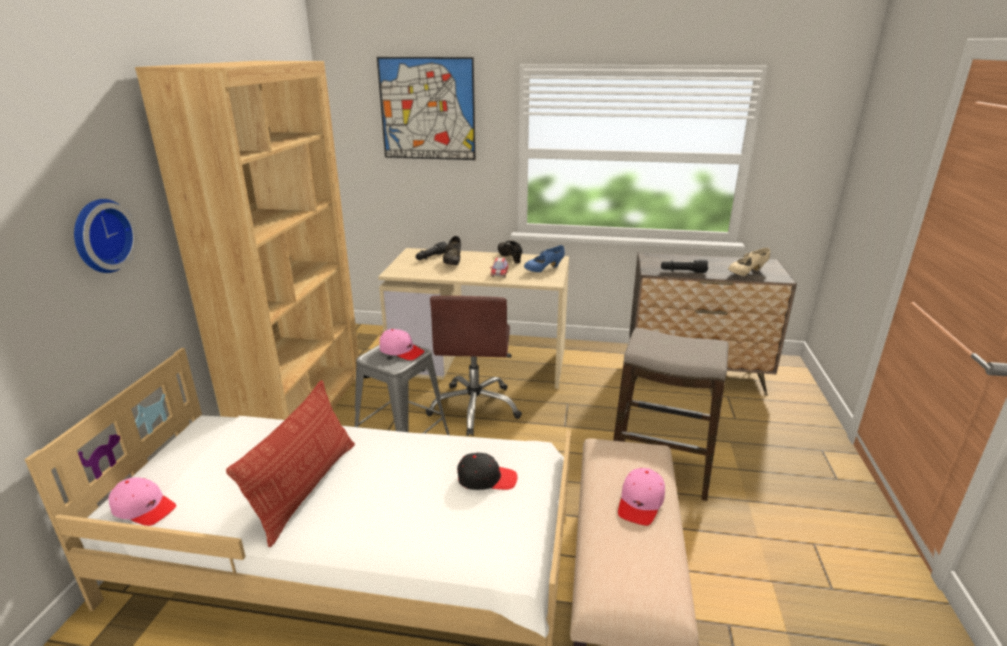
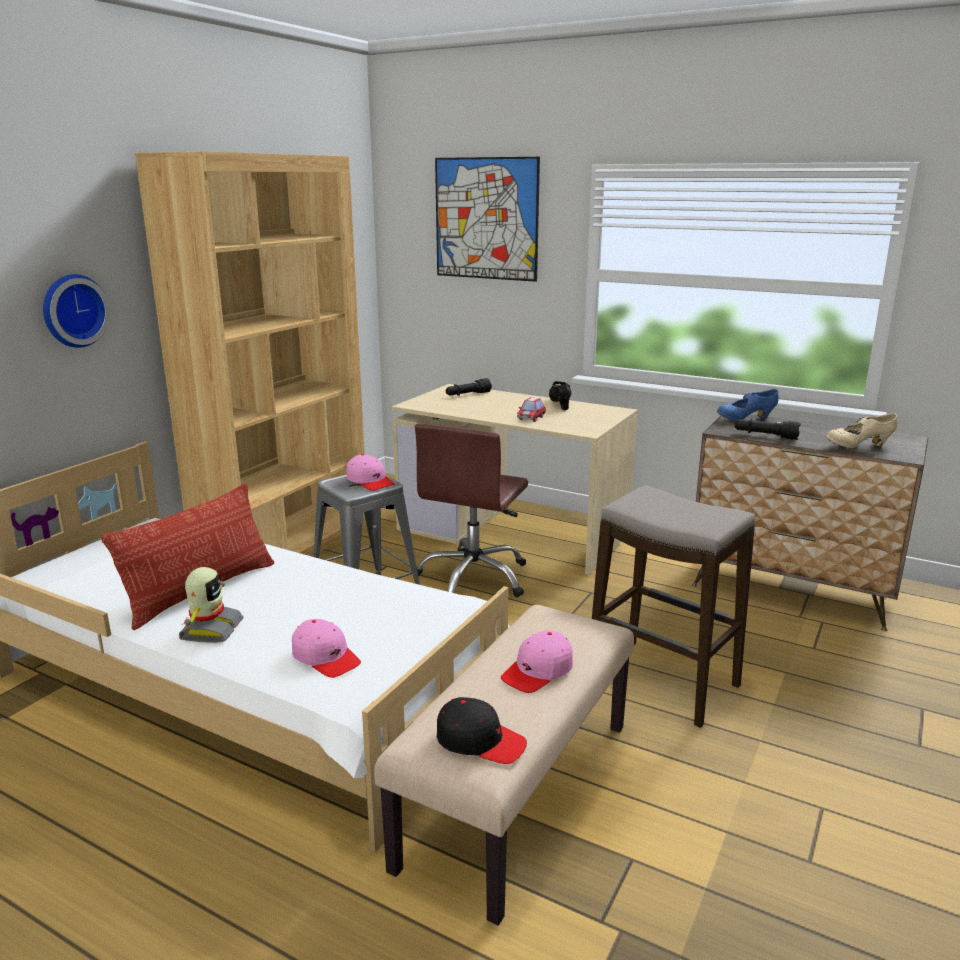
camera: 20 degrees right, 5 degrees down
pink cap [108,477,176,526] -> pink cap moved to [292,619,361,678]
black shoe [443,236,461,265] -> none
black cap [457,453,517,490] -> black cap moved to [437,697,527,764]
blue shoe [524,245,565,272] -> blue shoe moved to [717,389,779,420]
none -> toy robot [179,567,244,643]

